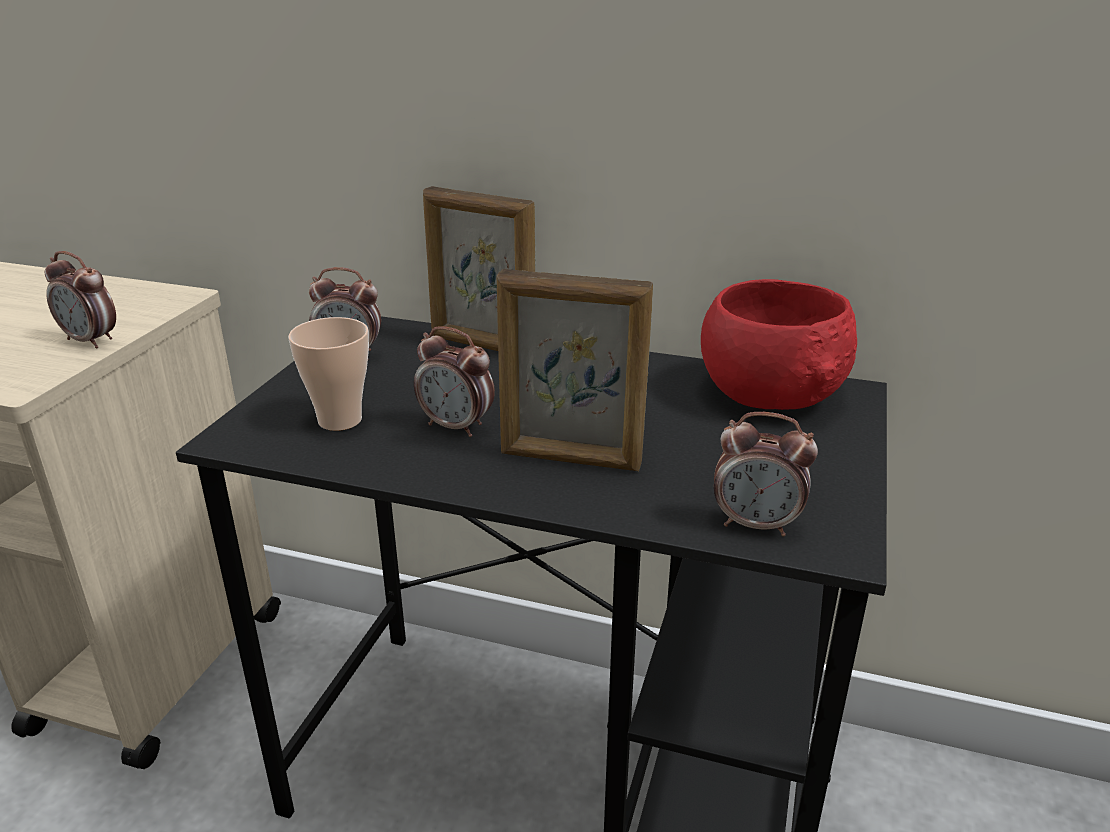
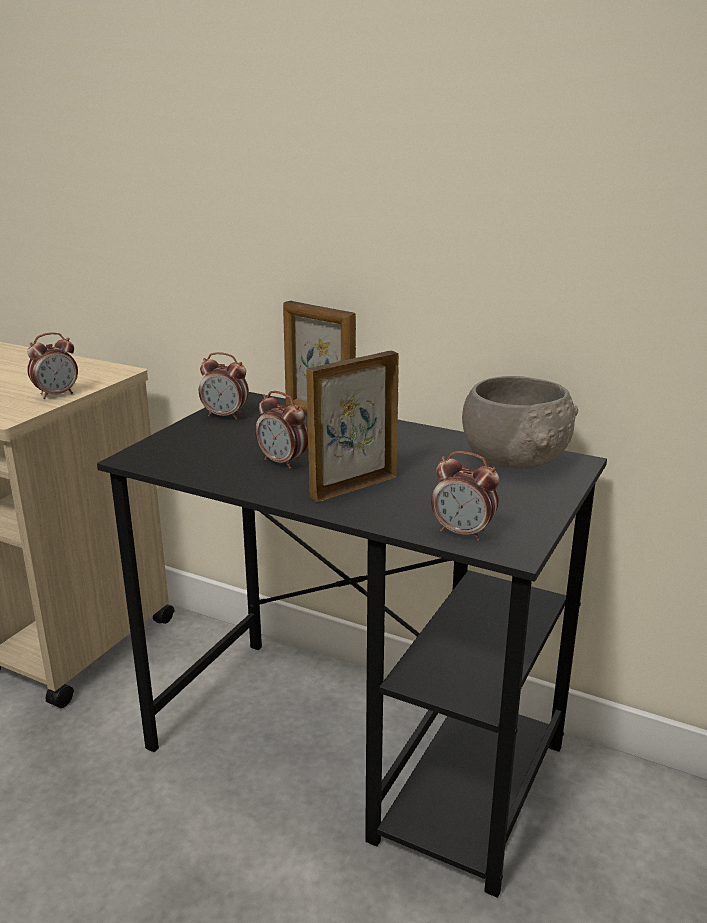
camera: 10 degrees right, 5 degrees down
alarm clock [44,251,116,349] -> alarm clock turned 75 degrees counterclockwise [27,333,78,399]
cup [288,317,369,431] -> none
picture frame [497,269,653,471] -> picture frame turned 120 degrees clockwise [306,351,399,502]
red bowl [701,279,857,410] -> grey bowl [462,376,578,469]

